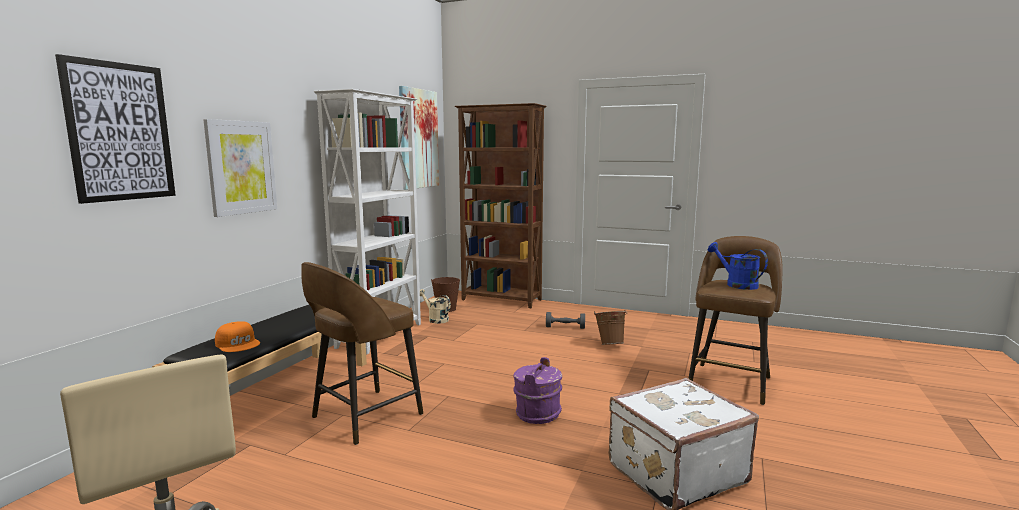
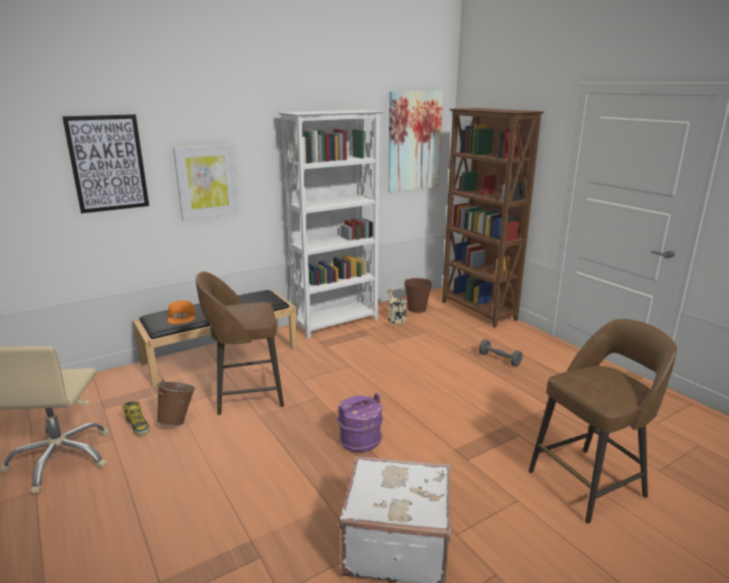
camera: 35 degrees right, 10 degrees up
brown bucket [594,310,627,345] -> brown bucket moved to [155,380,196,426]
blue watering can [708,242,768,290] -> none
none -> boot [122,402,150,436]

